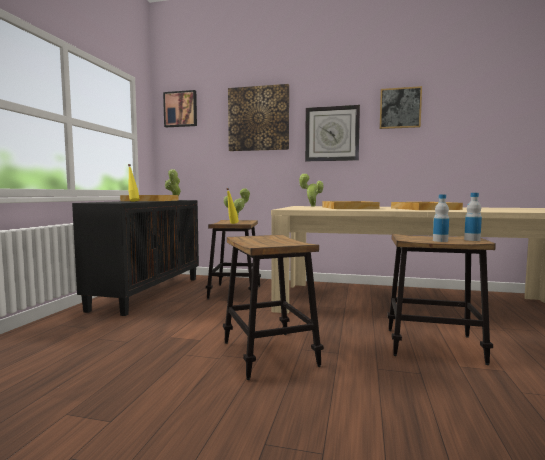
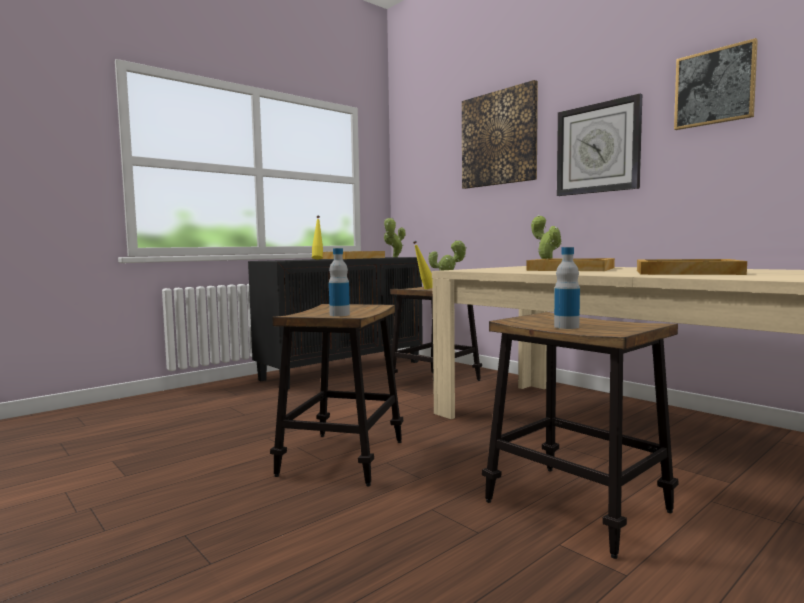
camera: 35 degrees right, 0 degrees up
picture [163,90,197,127] -> none
bottle [464,193,482,241] -> bottle moved to [329,248,350,316]

